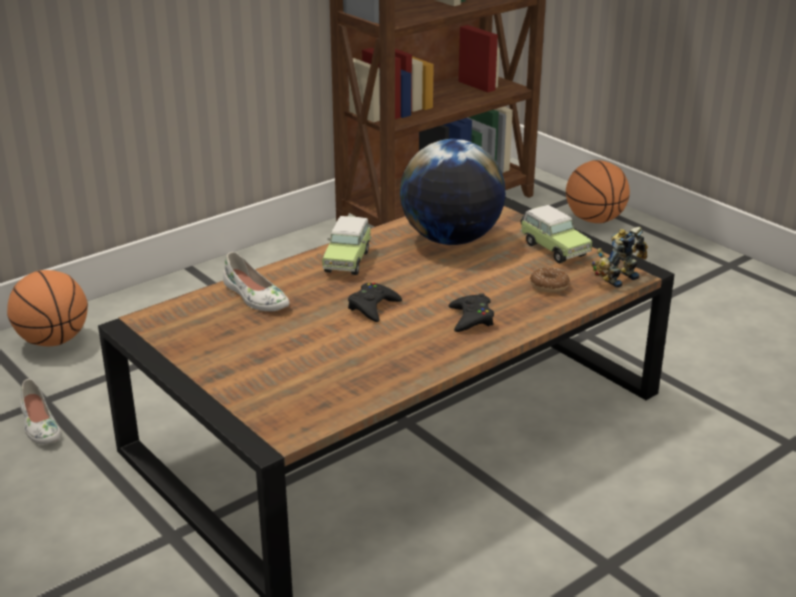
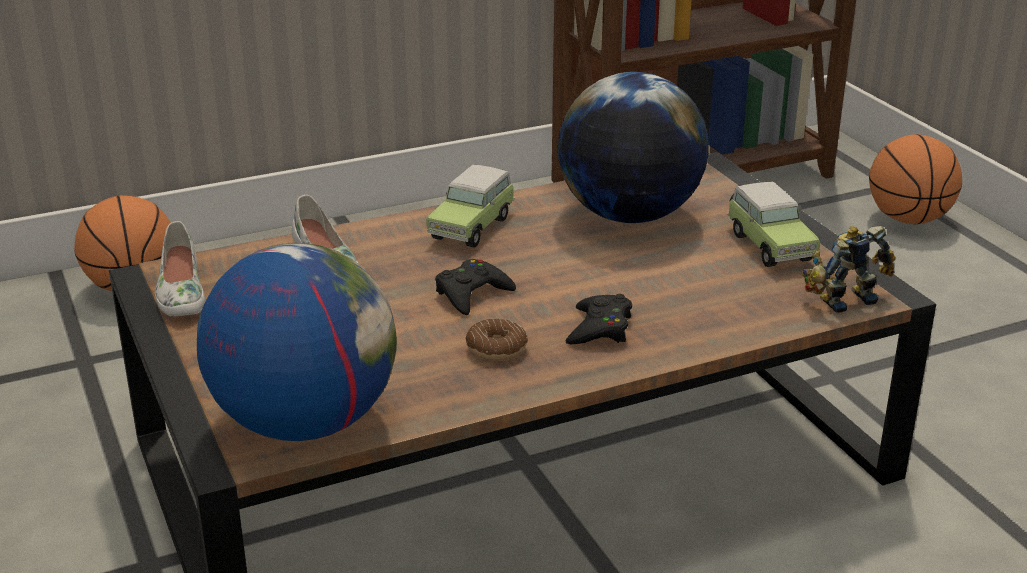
camera: 15 degrees right, 0 degrees up
white shoe [20,379,61,445] -> white shoe moved to [155,221,205,317]
donut [530,267,570,293] -> donut moved to [466,319,528,361]
none -> globe [197,243,397,441]

